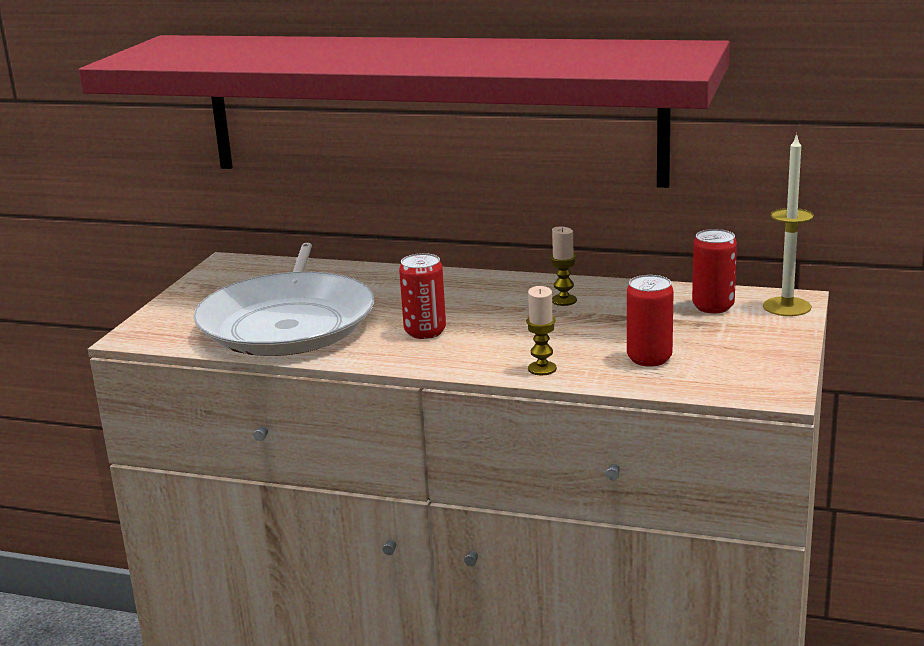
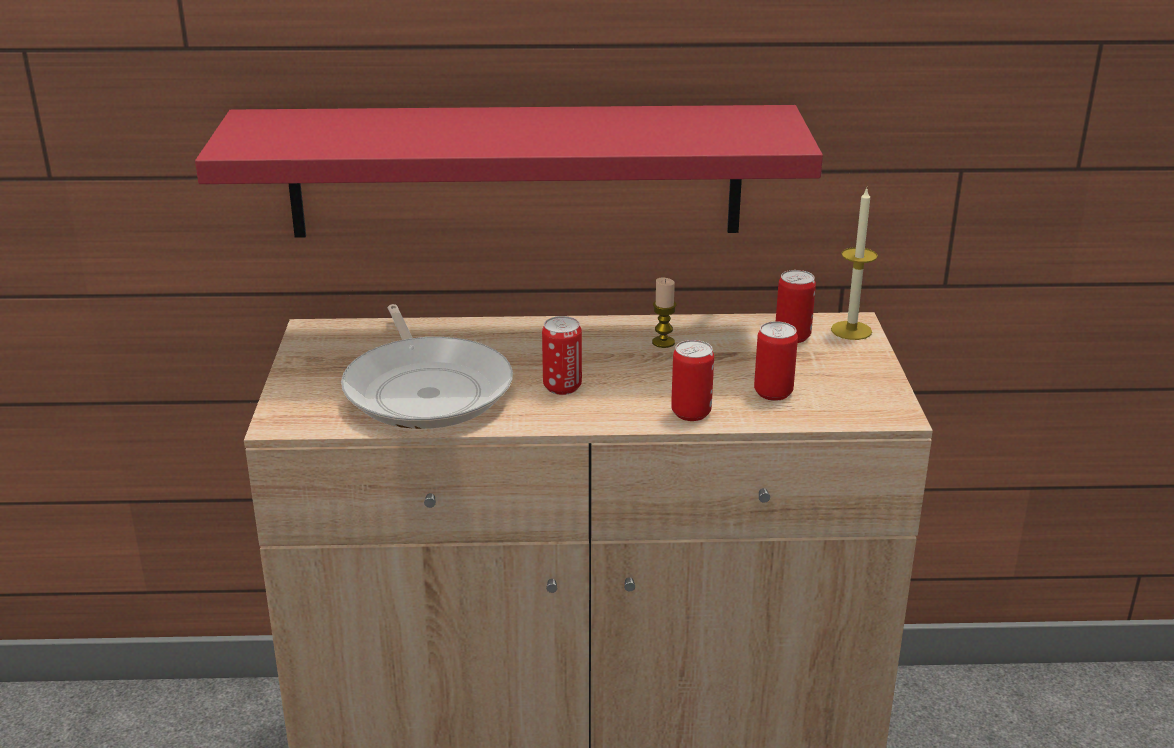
camera: 20 degrees left, 5 degrees up
candle [526,286,557,376] -> can [671,340,714,421]

